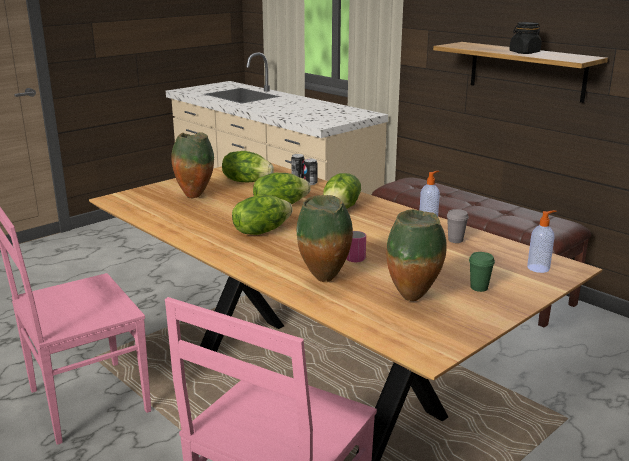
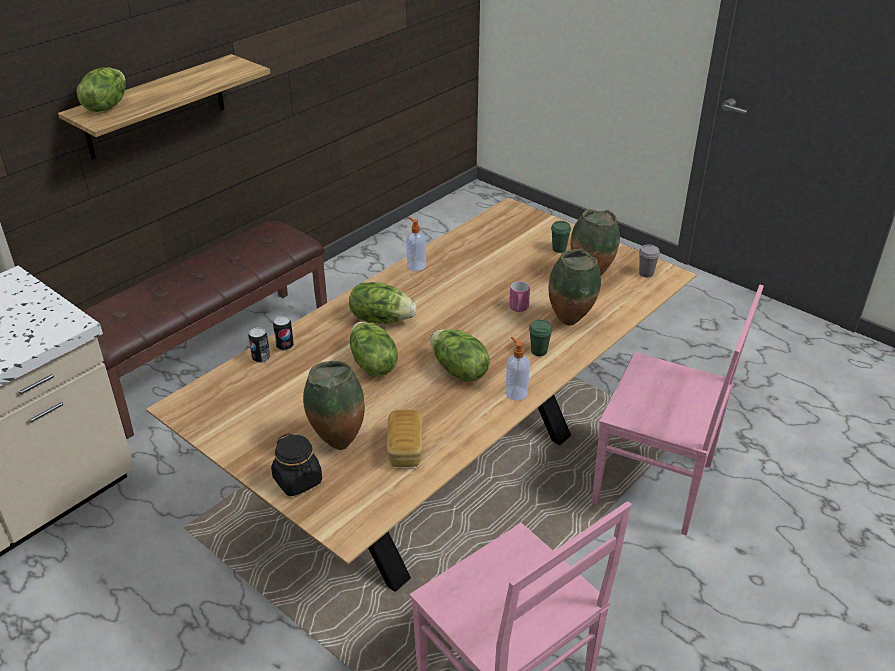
camera: 95 degrees left, 15 degrees up
lettuce [222,151,274,182] -> lettuce moved to [76,67,126,112]
grey cup [447,209,469,243] -> grey cup moved to [639,244,660,278]
black jar [509,22,541,54] -> black jar moved to [271,433,322,496]
soap dispenser [527,210,556,273] -> soap dispenser moved to [505,337,530,401]
none -> bread [387,410,423,467]
none -> green cup [529,320,553,356]

